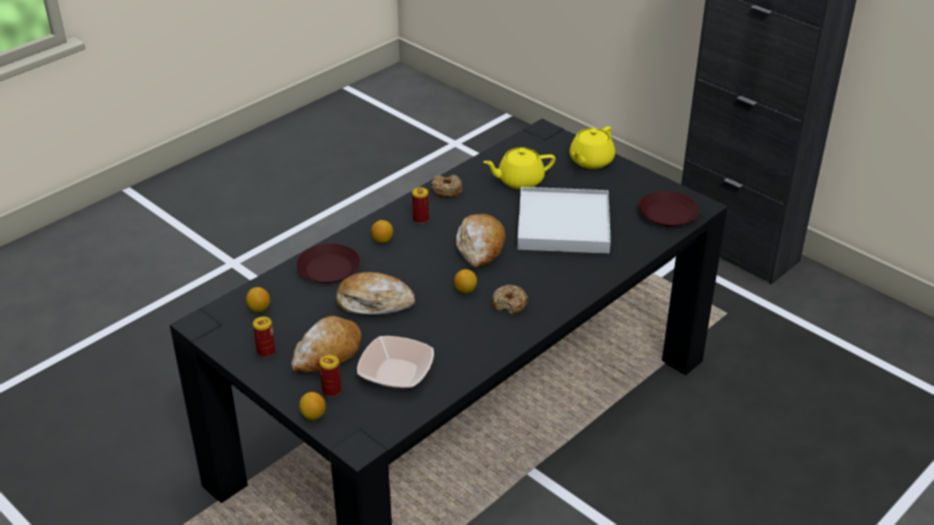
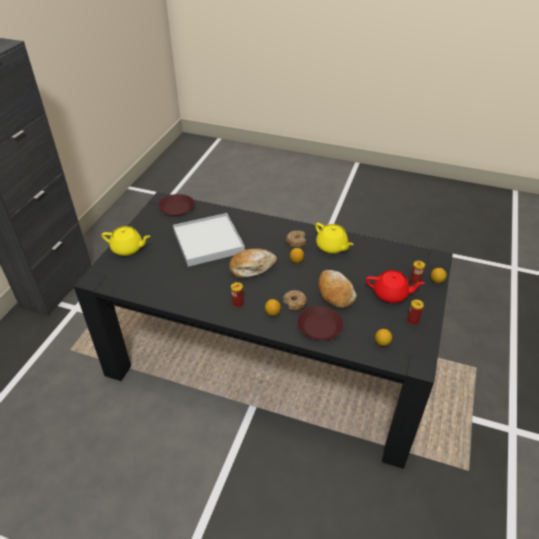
camera: 115 degrees left, 5 degrees up
bread [291,316,361,373] -> red teapot [366,270,425,303]
bowl [357,336,434,388] -> none
donut [431,175,462,198] -> donut moved to [283,290,307,311]
yellow teapot [483,147,555,189] -> yellow teapot moved to [315,223,354,254]

